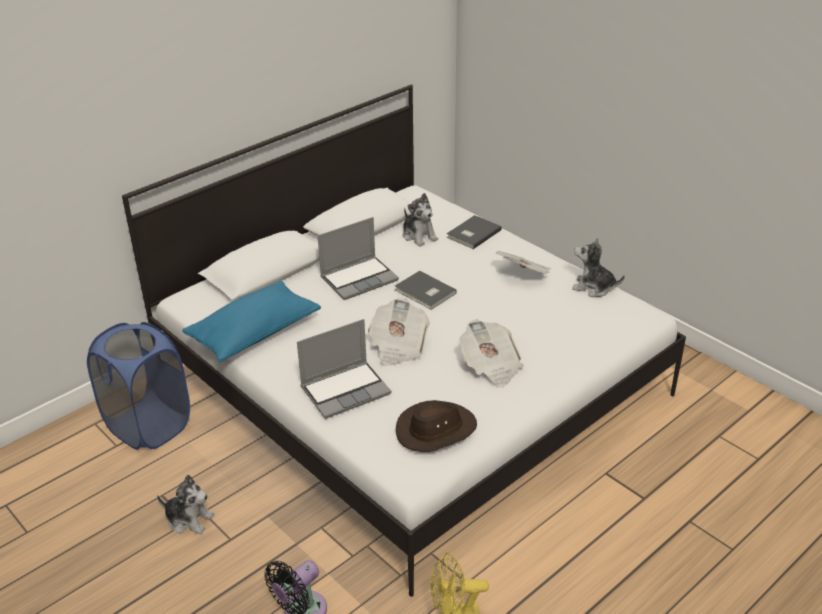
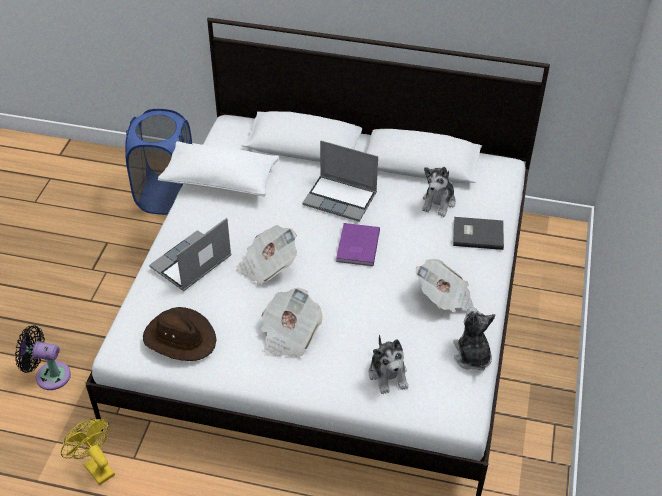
camera: 55 degrees right, 10 degrees up
plush toy [157,475,214,534] -> plush toy moved to [369,335,408,394]
blue pillow [182,280,321,362] -> white pillow [158,141,279,197]
laptop [297,319,391,419] -> laptop turned 105 degrees clockwise [149,218,232,291]
grey book [395,271,457,310] -> purple book [336,223,380,266]

